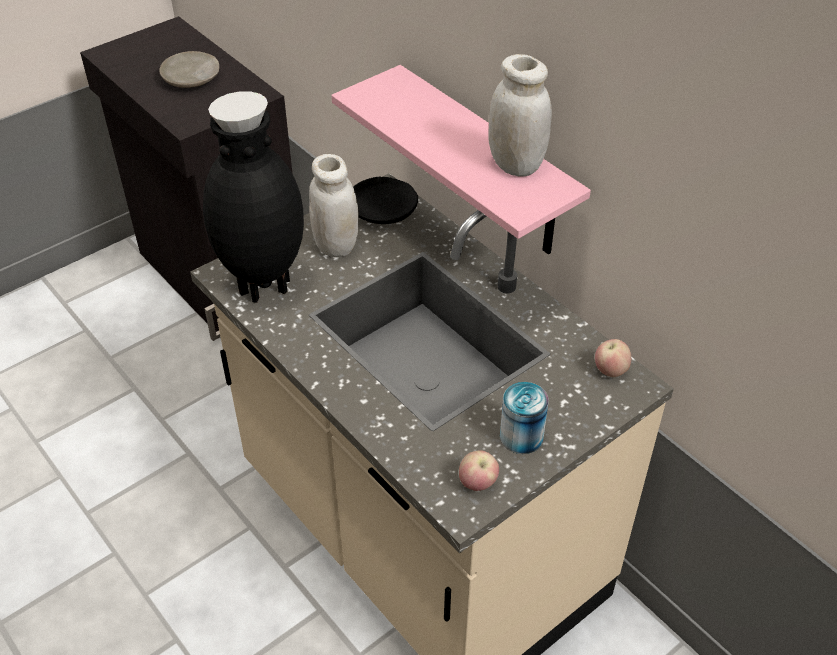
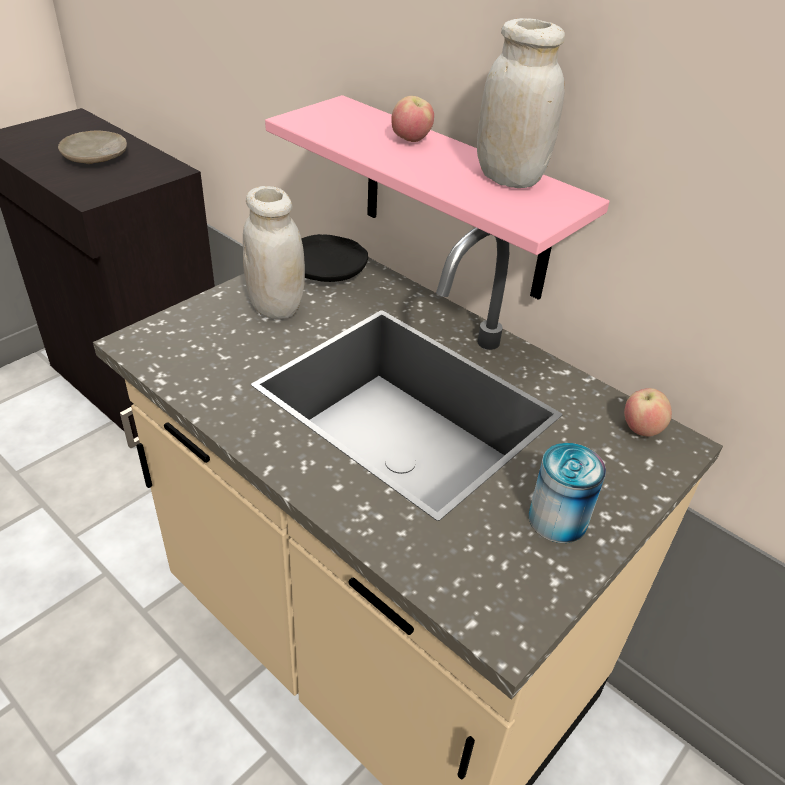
camera: 10 degrees left, 5 degrees down
black vase [203,91,304,303] -> none
apple [459,450,499,491] -> apple moved to [391,96,434,142]

